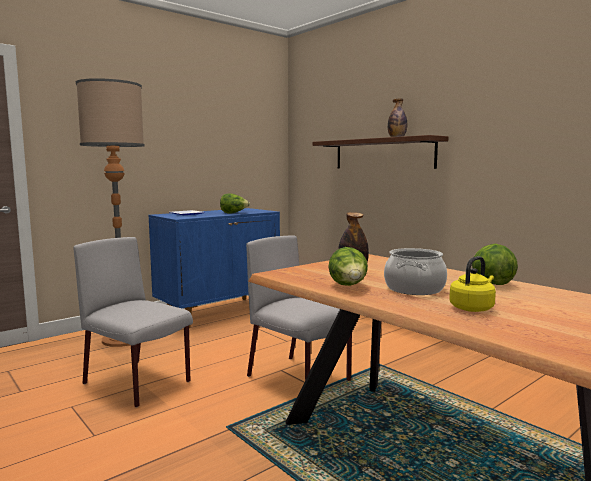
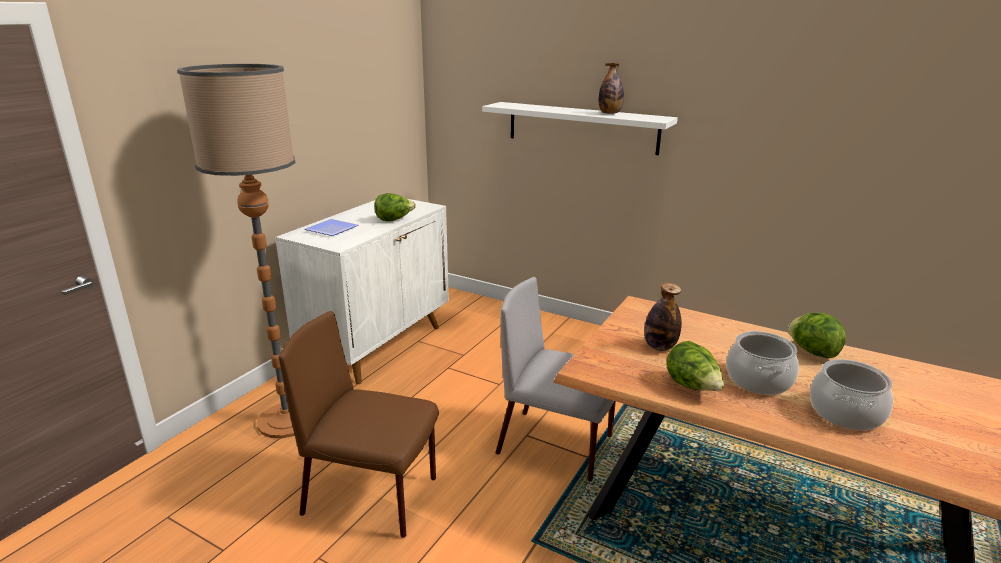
camera: 20 degrees left, 15 degrees up
grey chair [74,237,193,408] -> brown chair [279,311,439,538]
blue cabinet [149,208,280,328] -> white cabinet [275,199,449,384]
brown shelf [313,135,448,169] -> white shelf [482,102,678,155]
yellow kettle [449,256,496,312] -> cooking pot [810,359,893,431]

